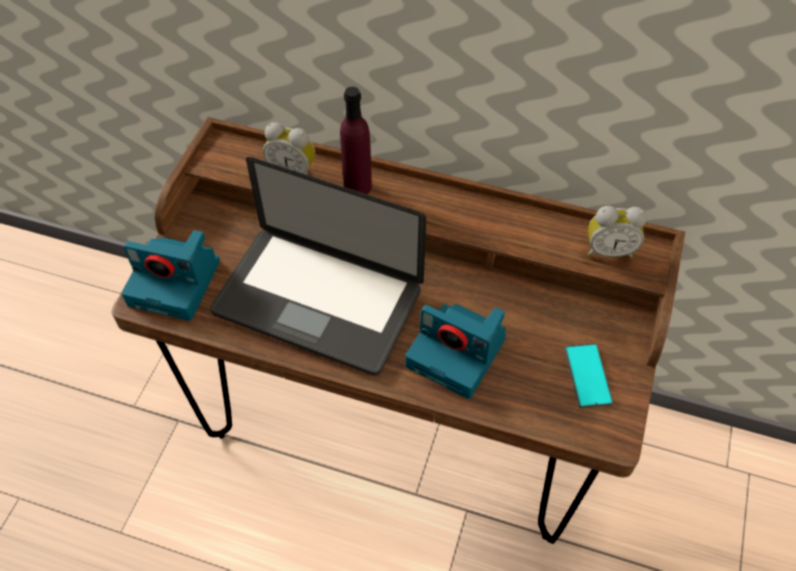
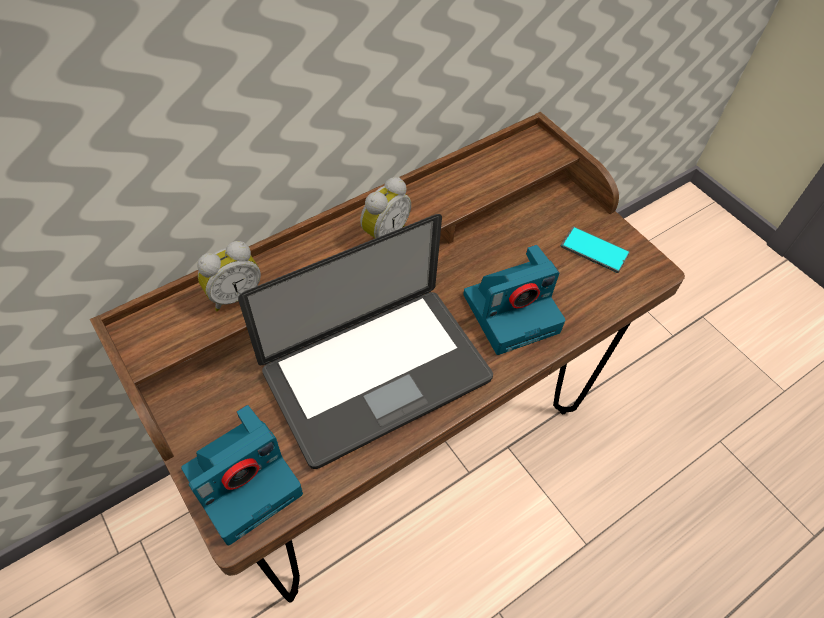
camera: 55 degrees left, 0 degrees up
purple bottle [340,87,372,194] -> none
alarm clock [587,206,647,258] -> alarm clock moved to [360,177,411,238]

